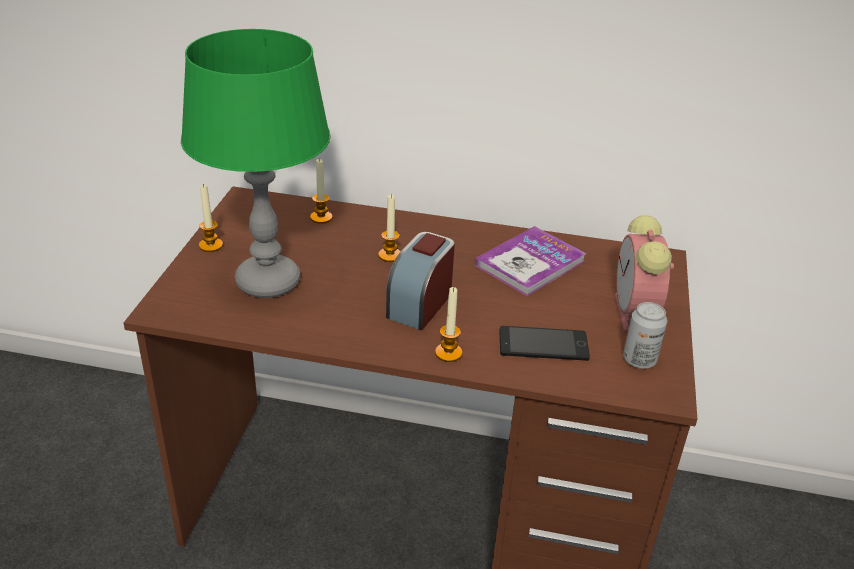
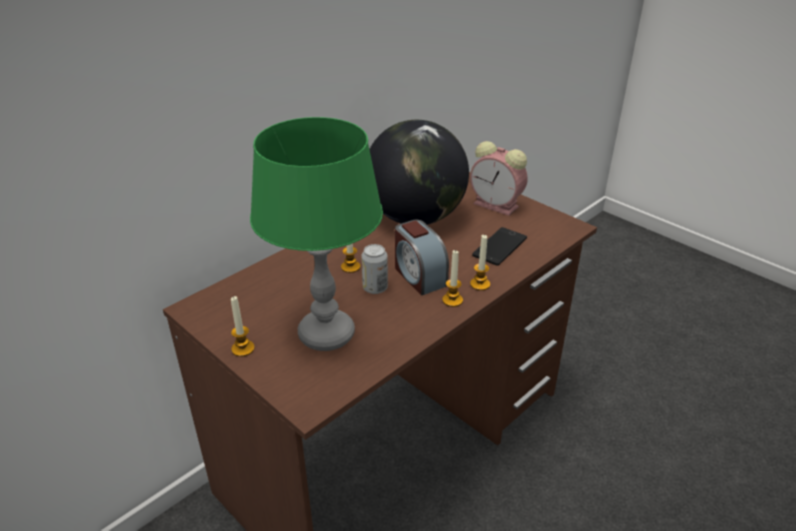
camera: 55 degrees left, 0 degrees up
candle [310,158,333,224] -> candle moved to [442,250,463,307]
book [475,226,586,296] -> globe [369,120,469,225]
can [623,302,667,369] -> can moved to [361,244,388,294]

